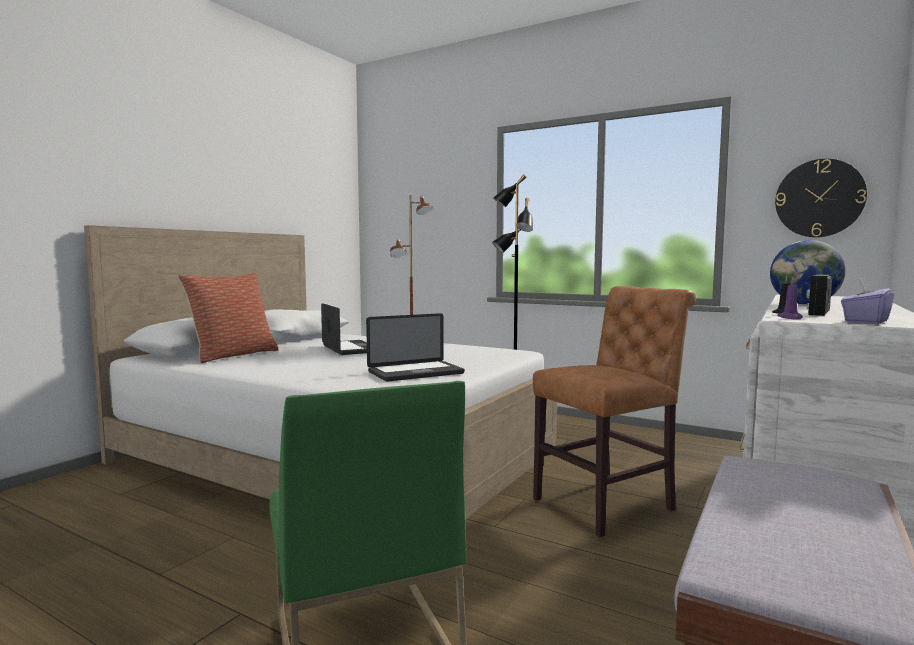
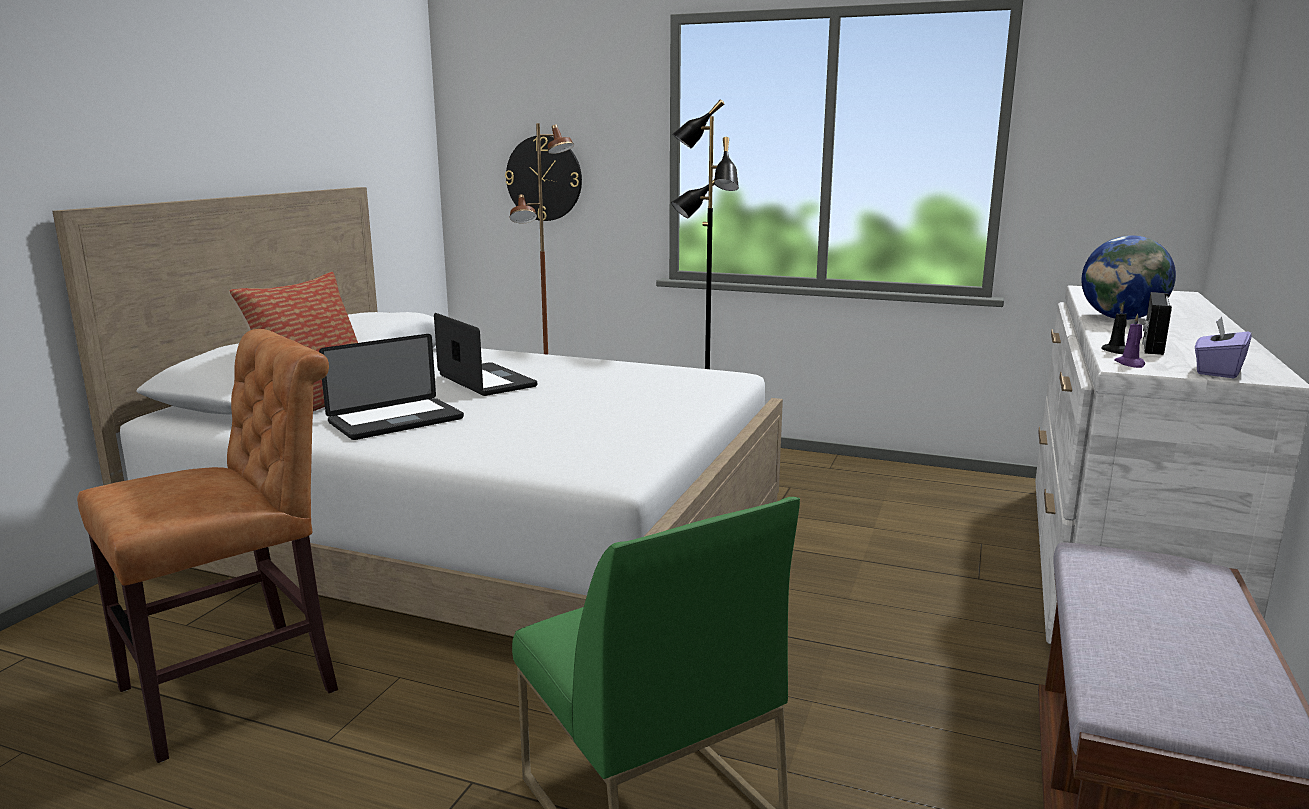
camera: 10 degrees left, 10 degrees up
laptop [366,313,465,382] -> laptop moved to [319,334,464,440]
brown chair [533,286,696,537] -> brown chair moved to [77,329,338,763]
wall clock [775,159,867,237] -> wall clock moved to [505,136,582,221]

